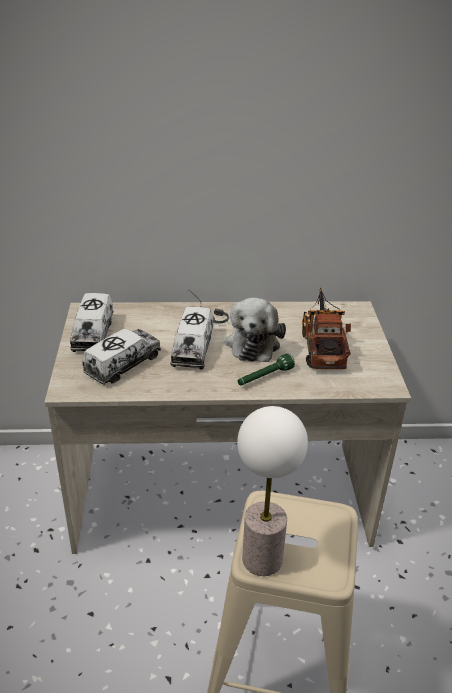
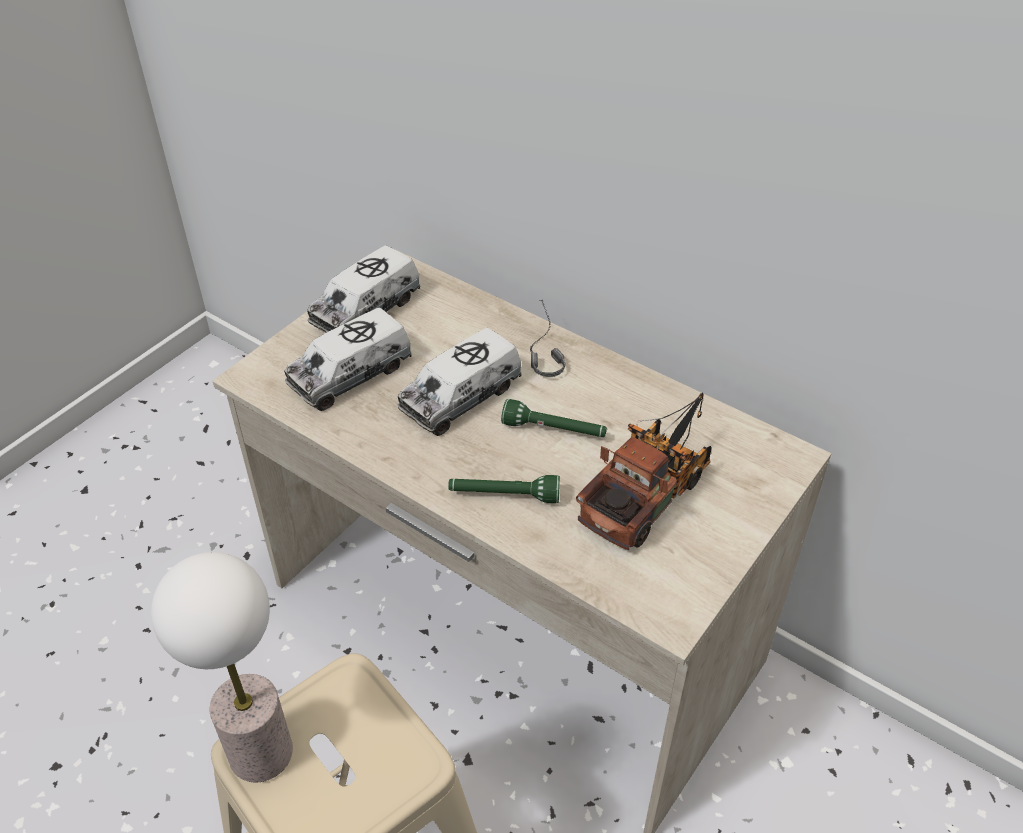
camera: 40 degrees right, 10 degrees up
toy truck [82,329,161,385] -> toy truck turned 150 degrees clockwise [284,308,412,411]
plush toy [225,298,286,362] -> green flashlight [501,399,607,437]

